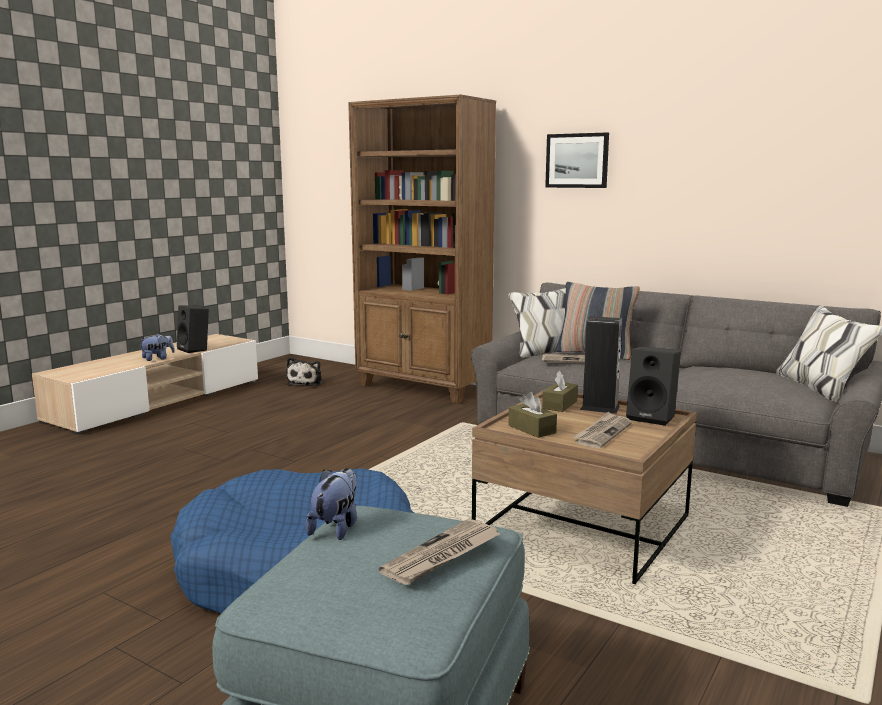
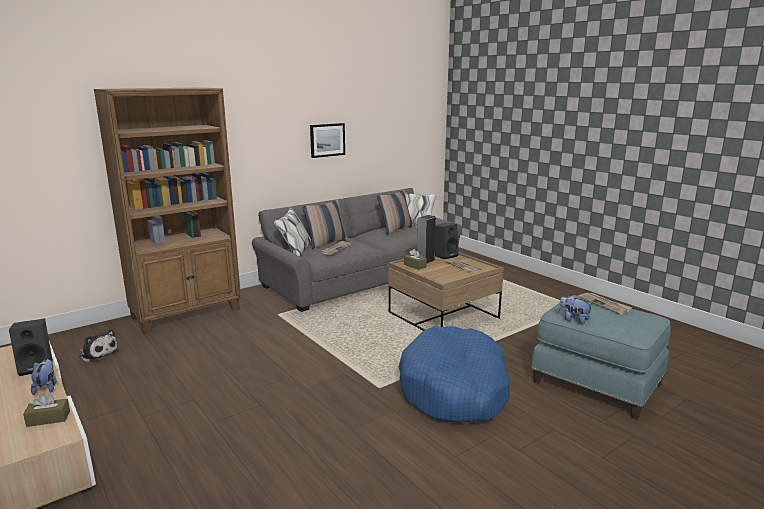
camera: 70 degrees left, 5 degrees up
brown tissue box [508,392,557,438] -> brown tissue box moved to [23,394,70,427]
picture [545,132,609,188] -> picture moved to [310,123,345,158]
none -> pillow [377,190,414,235]

